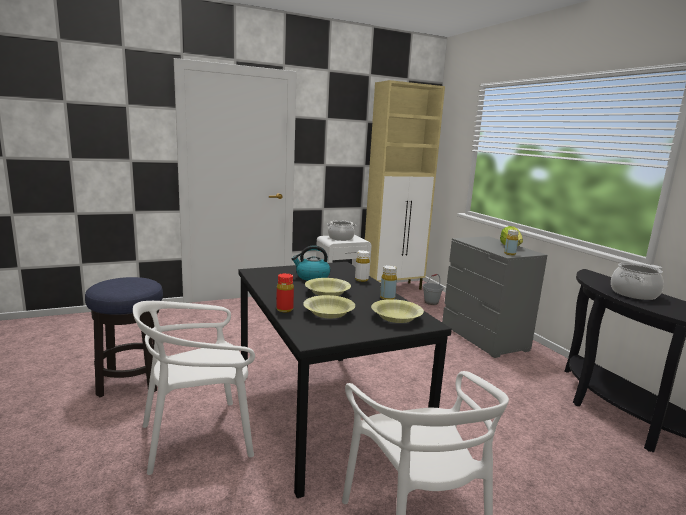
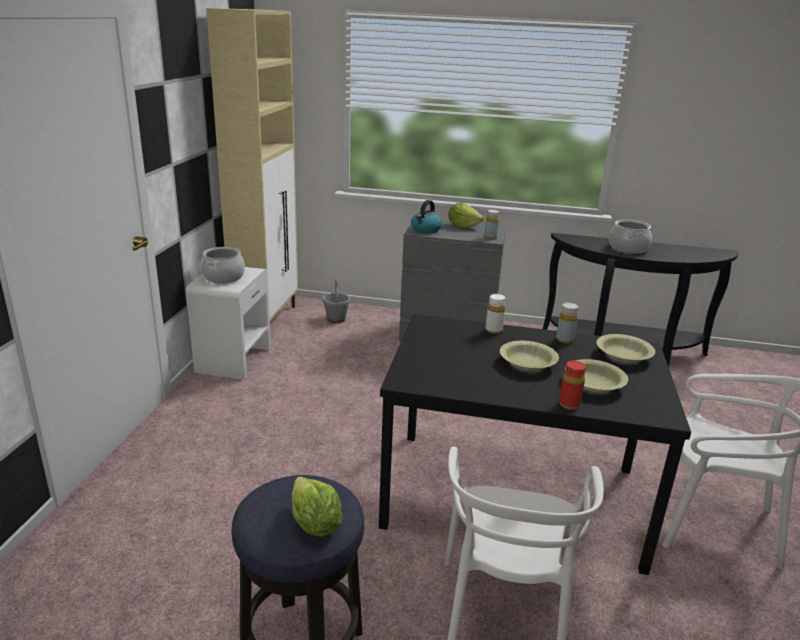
camera: 55 degrees left, 10 degrees up
kettle [291,245,330,281] -> kettle moved to [411,200,442,233]
none -> lettuce [292,476,343,537]

